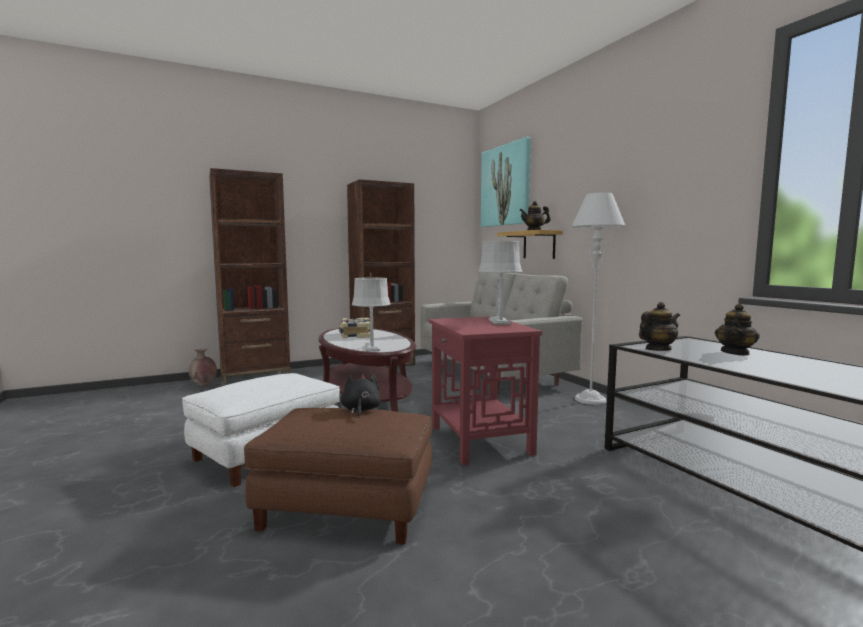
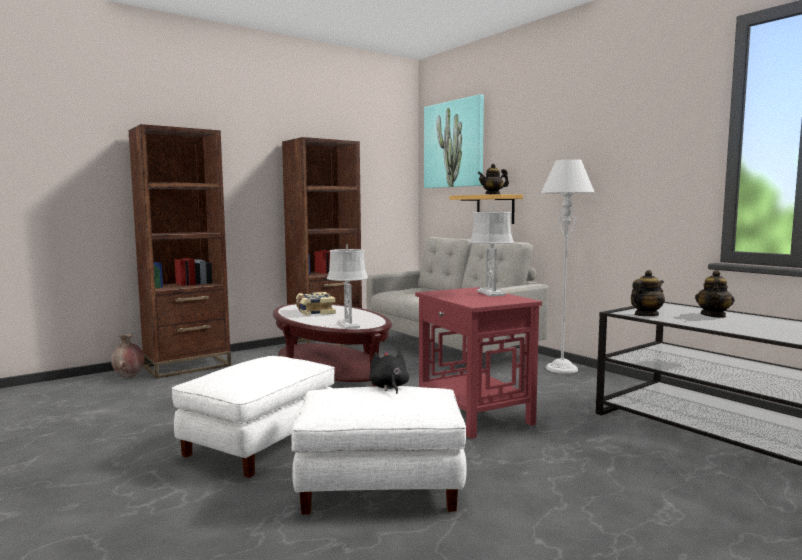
camera: 10 degrees left, 0 degrees up
brown ottoman [244,408,432,545] -> white ottoman [291,386,467,514]

